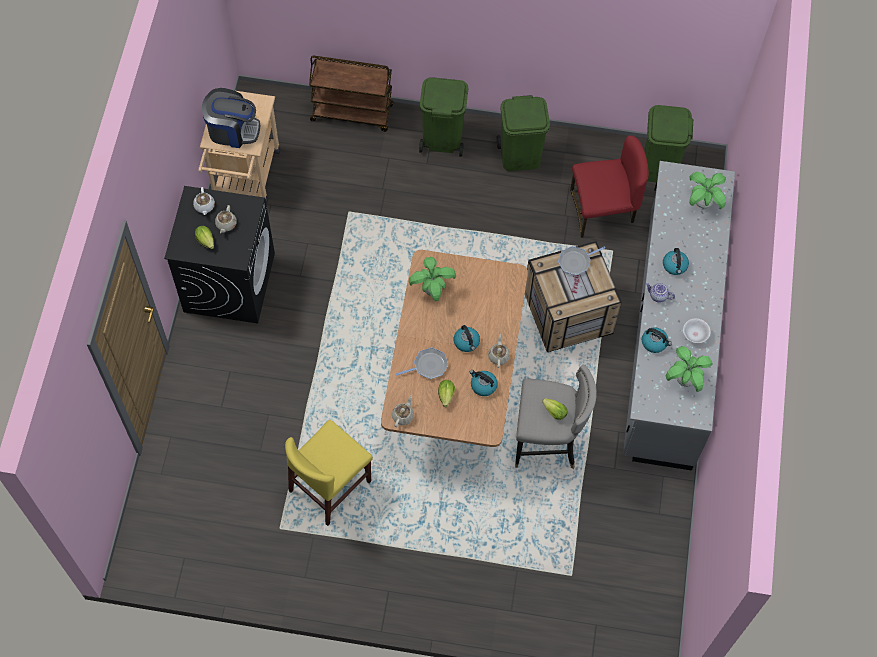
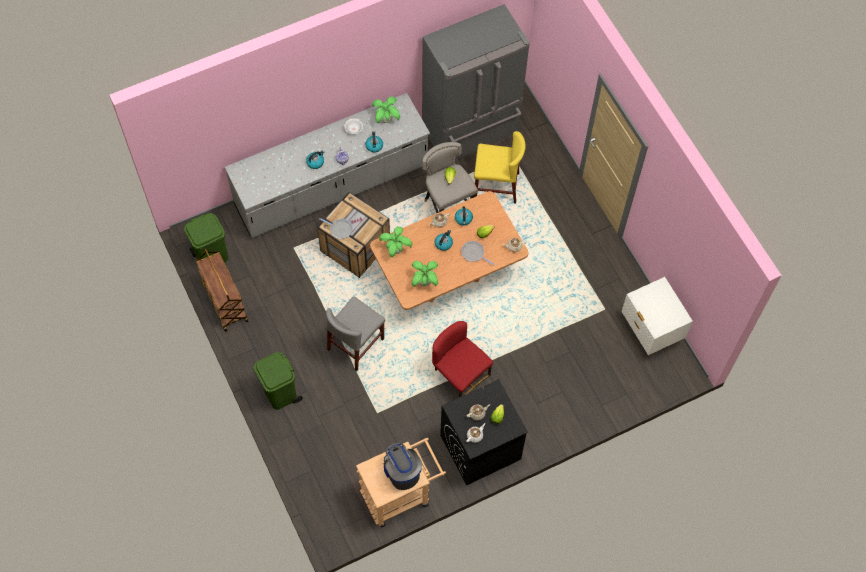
camera: 125 degrees left, 0 degrees up
yellow chair [285,420,373,526] -> yellow chair moved to [474,131,526,204]
brown cart [309,56,393,132] -> brown cart moved to [196,248,248,332]
green trash can [497,95,550,171] -> none
red chair [570,135,649,238] -> red chair moved to [432,321,493,397]
potted plant [689,172,726,209] -> potted plant moved to [379,226,412,257]
none -> grey chair [326,296,385,371]
none -> grey fridge [422,4,530,160]
none -> white nightstand [622,277,693,355]

